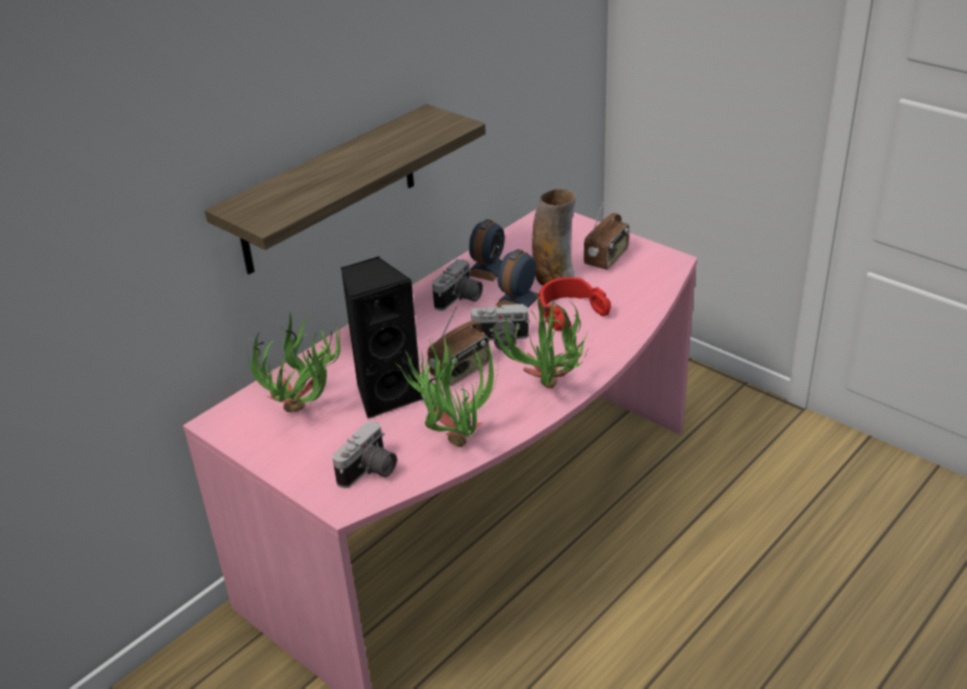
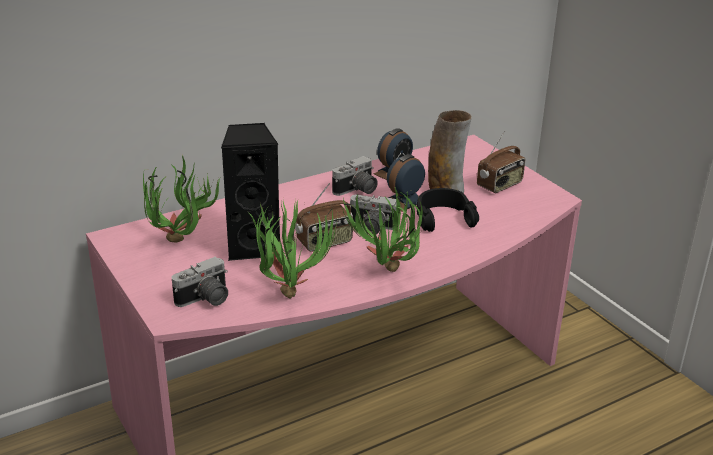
camera: 15 degrees right, 5 degrees down
shelf [205,104,486,274] -> none
red headphones [538,277,611,331] -> black headphones [417,188,479,232]

